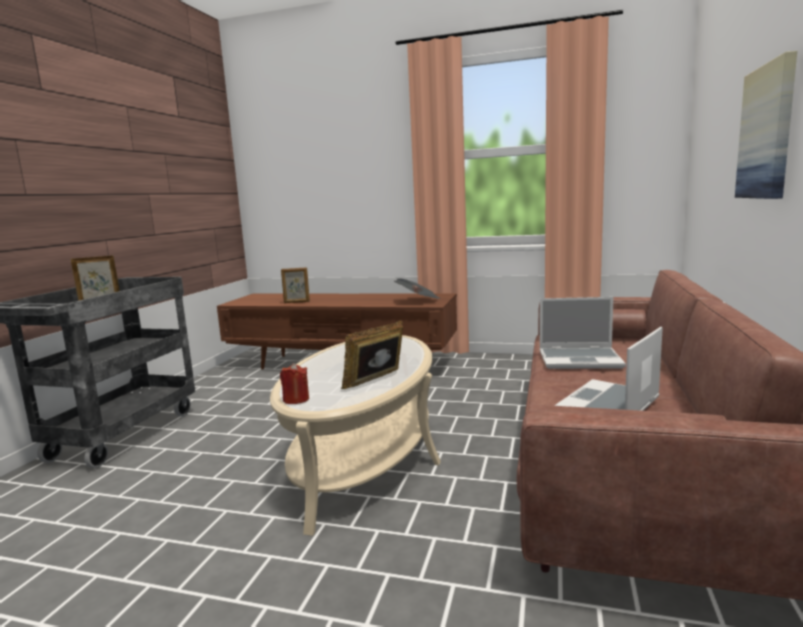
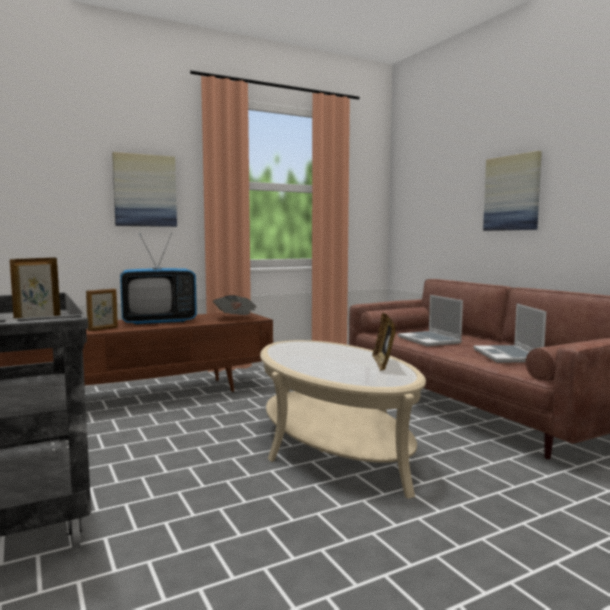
camera: 45 degrees left, 5 degrees down
red candle [280,363,309,404] -> none
laptop [540,297,626,369] -> laptop turned 105 degrees clockwise [398,295,463,346]
none -> picture [112,152,177,227]
none -> television [120,233,197,325]

